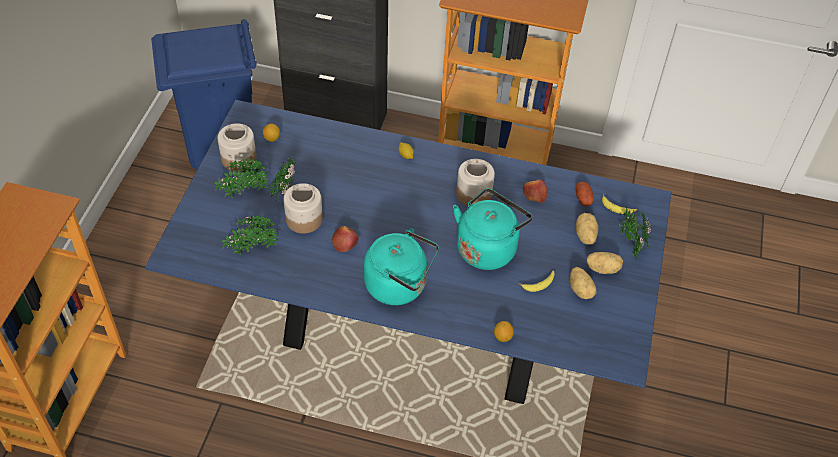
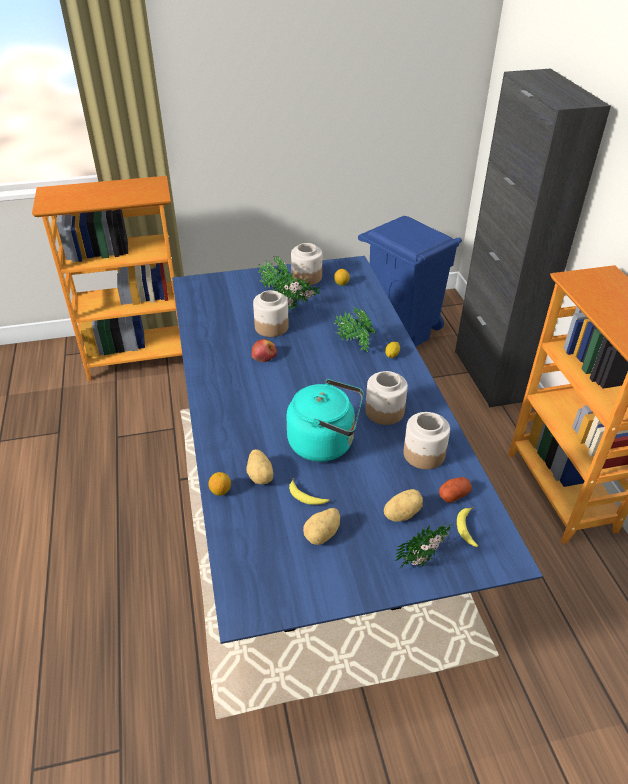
camera: 65 degrees right, 10 degrees down
potted plant [221,215,278,255] -> potted plant moved to [334,307,376,352]
turquoise kettle [364,228,439,305] -> none
apple [523,179,547,203] -> jar [403,412,450,469]
potato [586,252,623,274] -> potato moved to [246,449,273,484]

